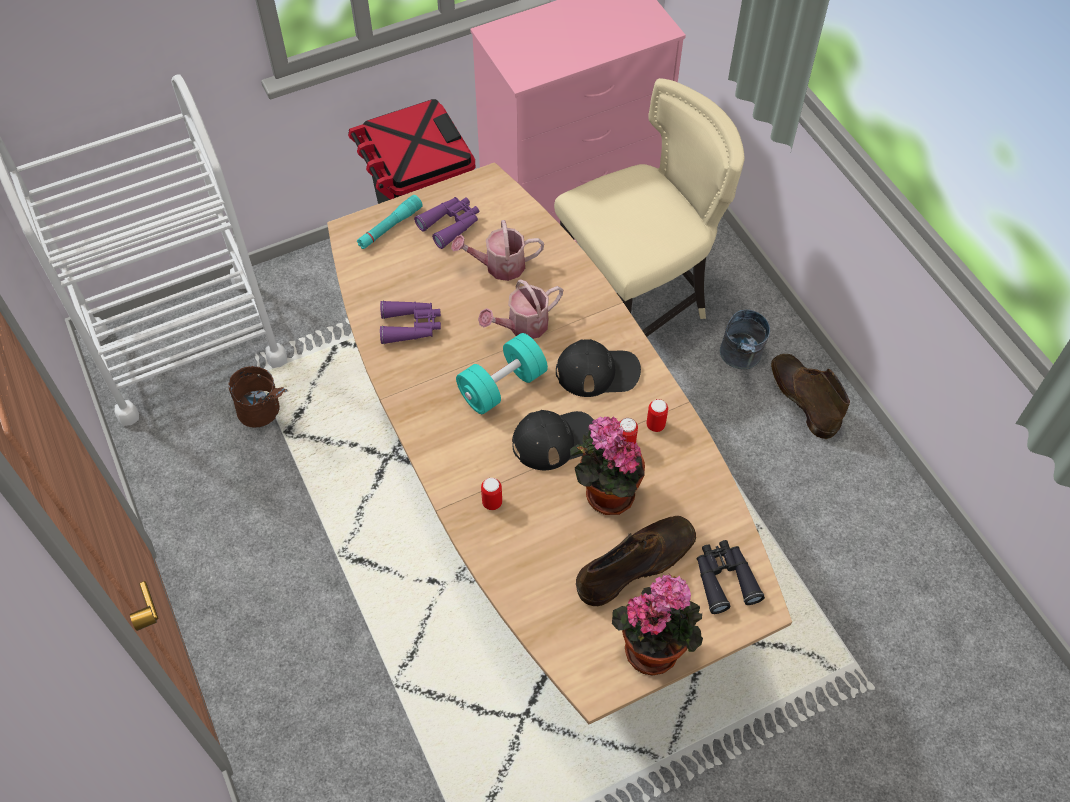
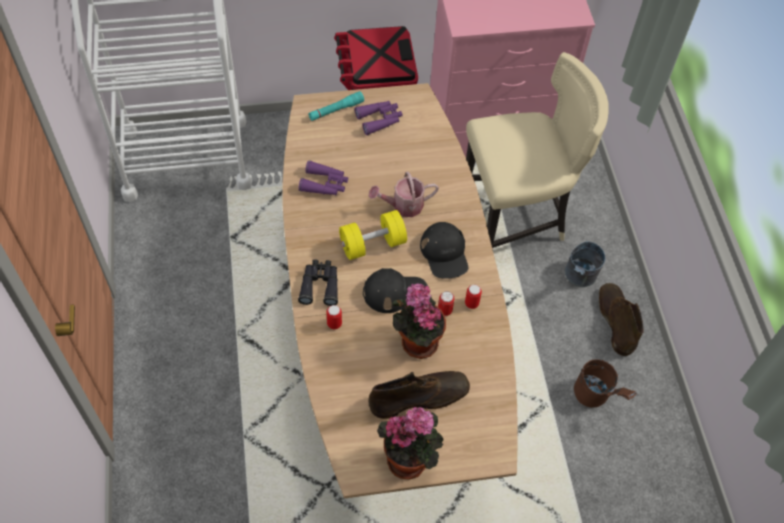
camera: 15 degrees right, 0 degrees up
brown bucket [229,366,287,428] -> brown bucket moved to [574,359,638,408]
watering can [451,220,544,281] -> none
turquoise dumbbell [456,333,548,414] -> yellow dumbbell [339,210,407,260]
black cap [556,339,641,397] -> black cap turned 60 degrees clockwise [420,222,468,279]
black binoculars [697,540,765,614] -> black binoculars moved to [298,260,338,306]

